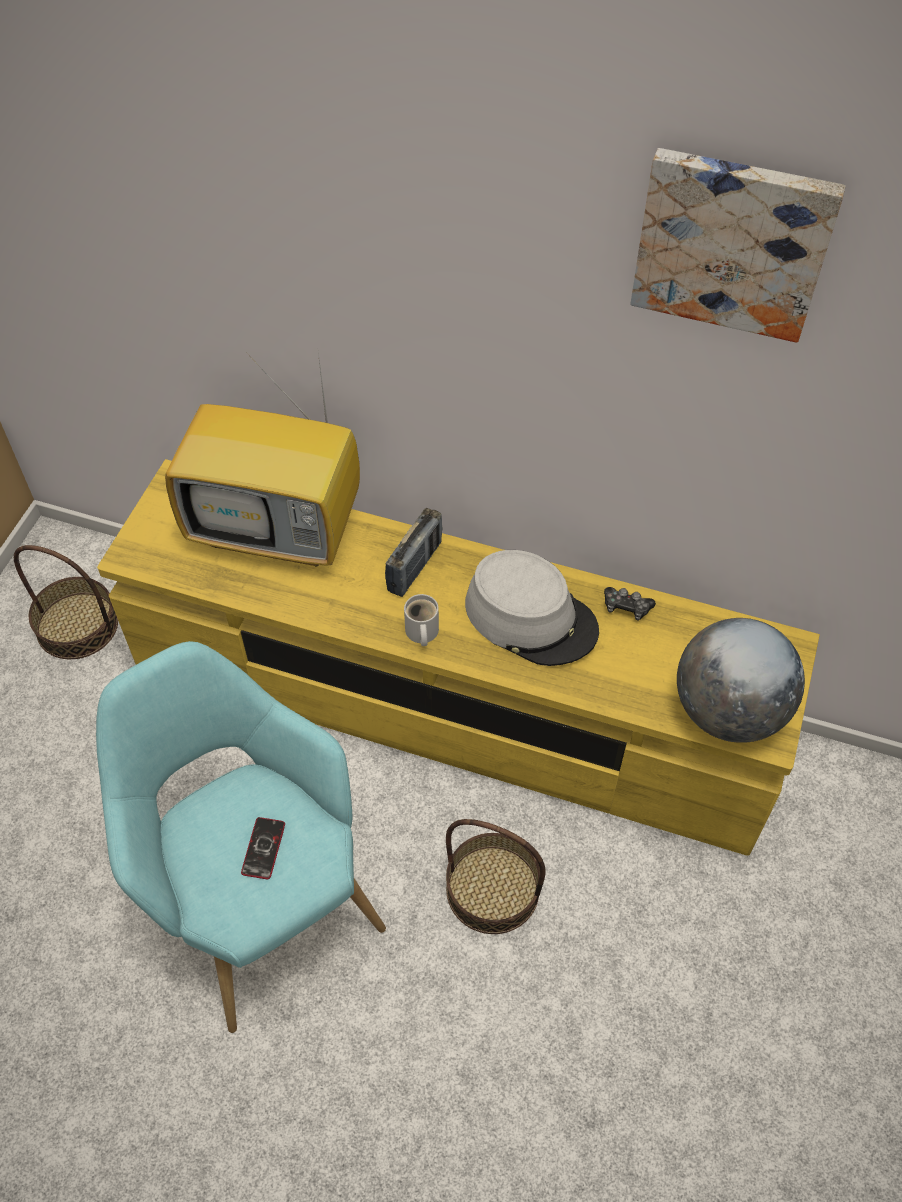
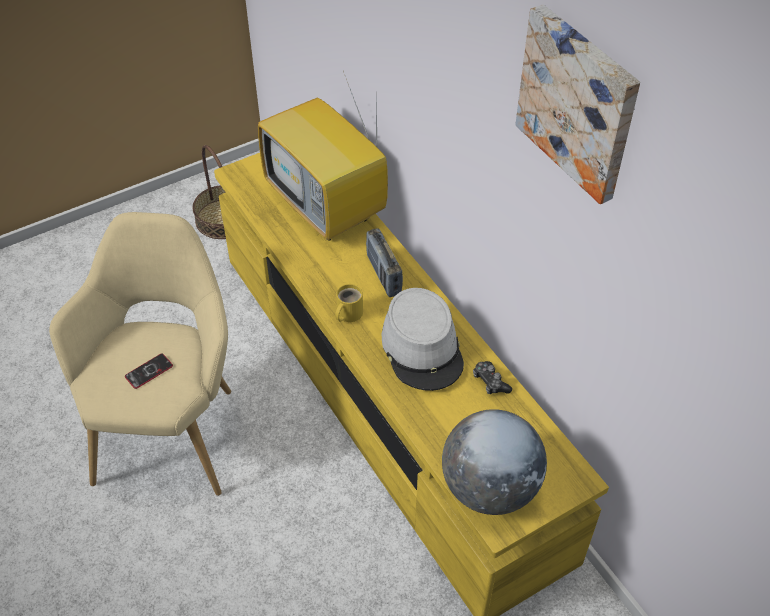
camera: 40 degrees right, 5 degrees down
turquoise armchair [96,641,386,1033] -> beige armchair [49,212,231,496]
radio [385,508,442,597] -> radio turned 90 degrees clockwise [366,228,403,297]
white mug [404,594,439,646] -> yellow mug [335,284,363,322]
basket [446,819,546,934] -> none

